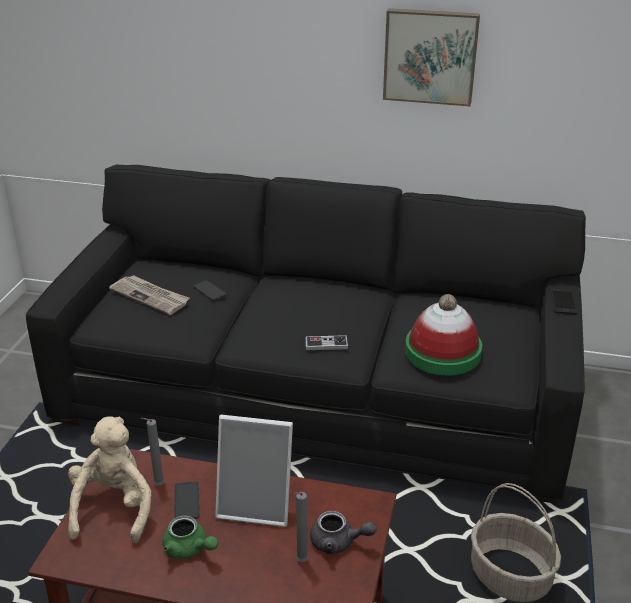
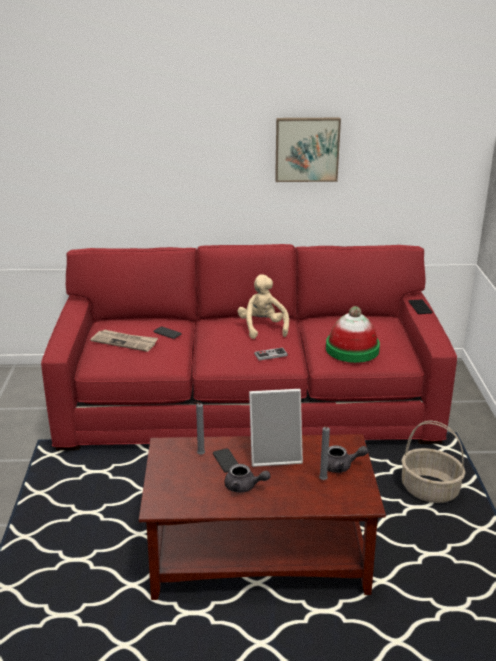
camera: 15 degrees left, 5 degrees down
black sofa [26,165,586,504] -> red sofa [41,244,457,450]
beige plush toy [68,416,151,543] -> beige plush toy moved to [238,274,289,339]
green teapot [162,515,219,559] -> grey teapot [225,464,270,493]

